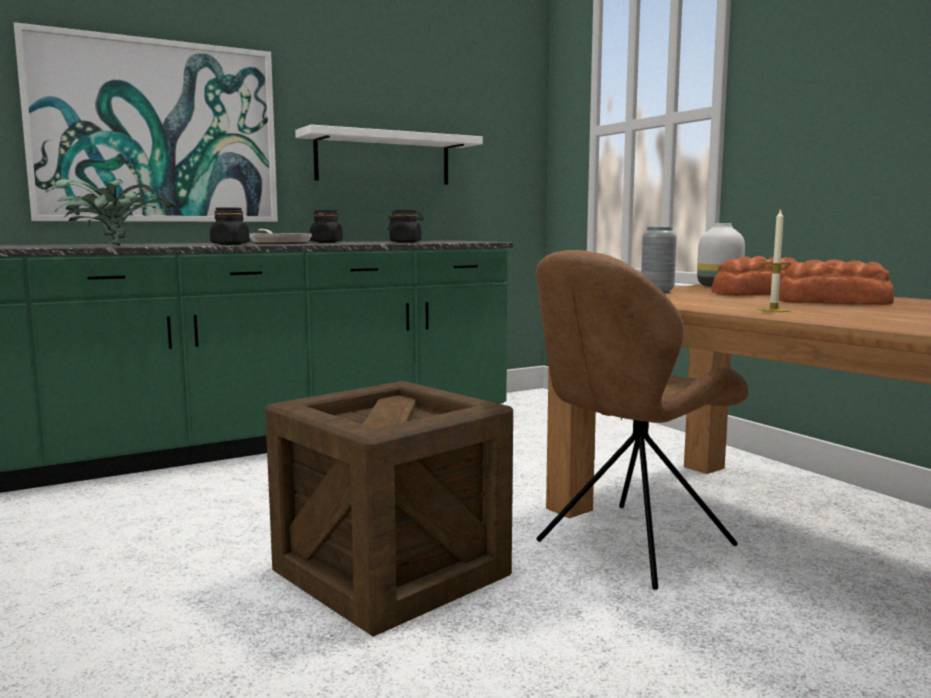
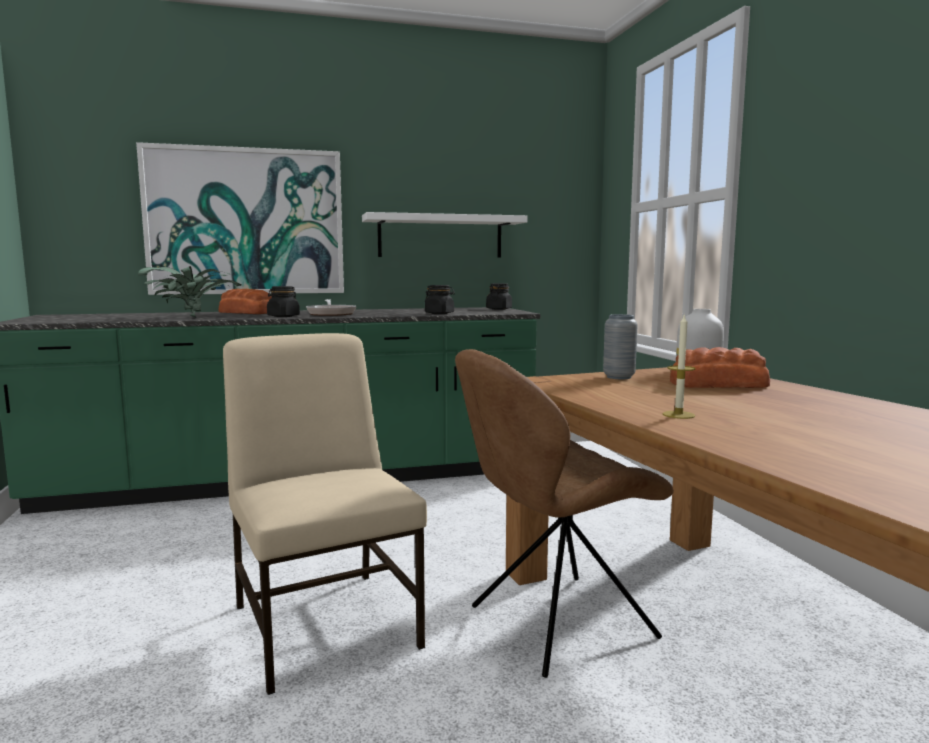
camera: 15 degrees right, 0 degrees up
crate [265,381,513,637] -> beige chair [223,333,427,695]
black jar [310,210,343,243] -> black jar moved to [486,283,512,310]
bread [779,259,894,305] -> bread moved to [218,289,272,314]

